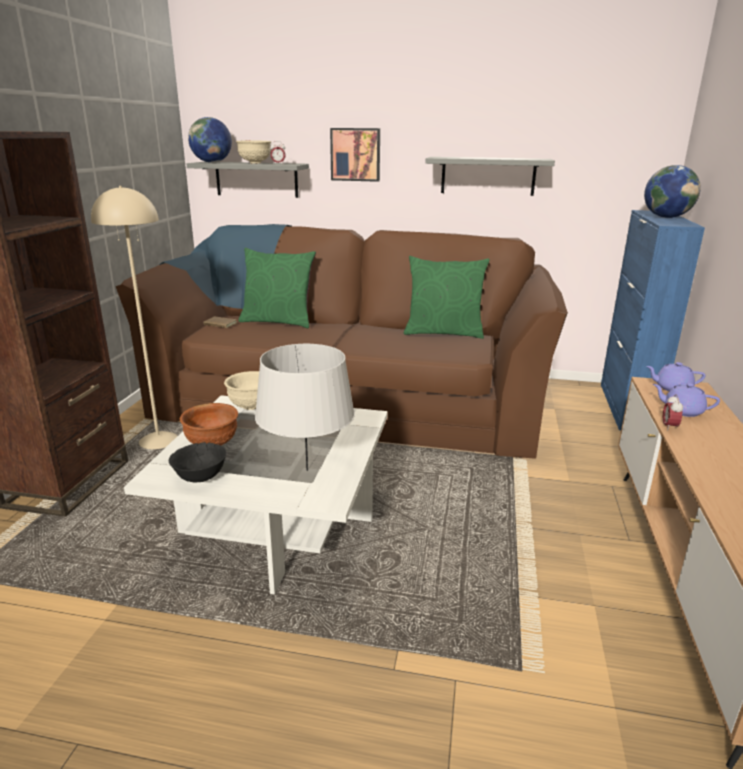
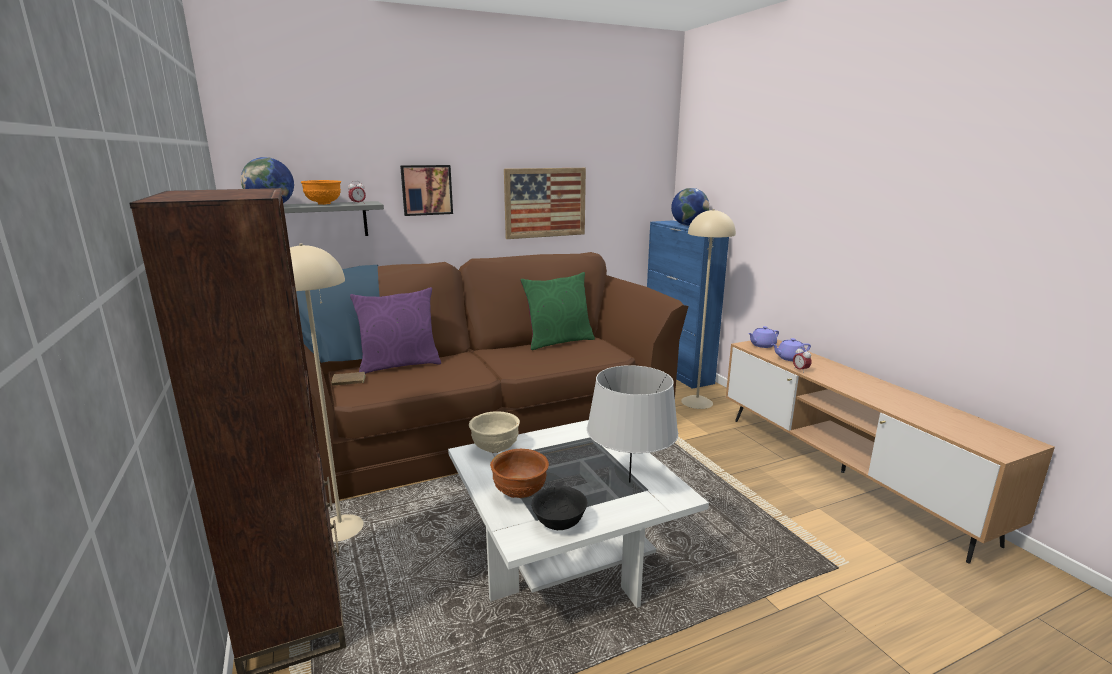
camera: 35 degrees left, 5 degrees down
beige bowl [236,140,271,163] -> orange bowl [301,180,341,205]
green pillow [238,248,316,328] -> purple pillow [350,287,441,374]
grey shelf [425,157,555,196] -> picture [504,168,586,239]
none -> beige floor lamp [681,209,736,409]

